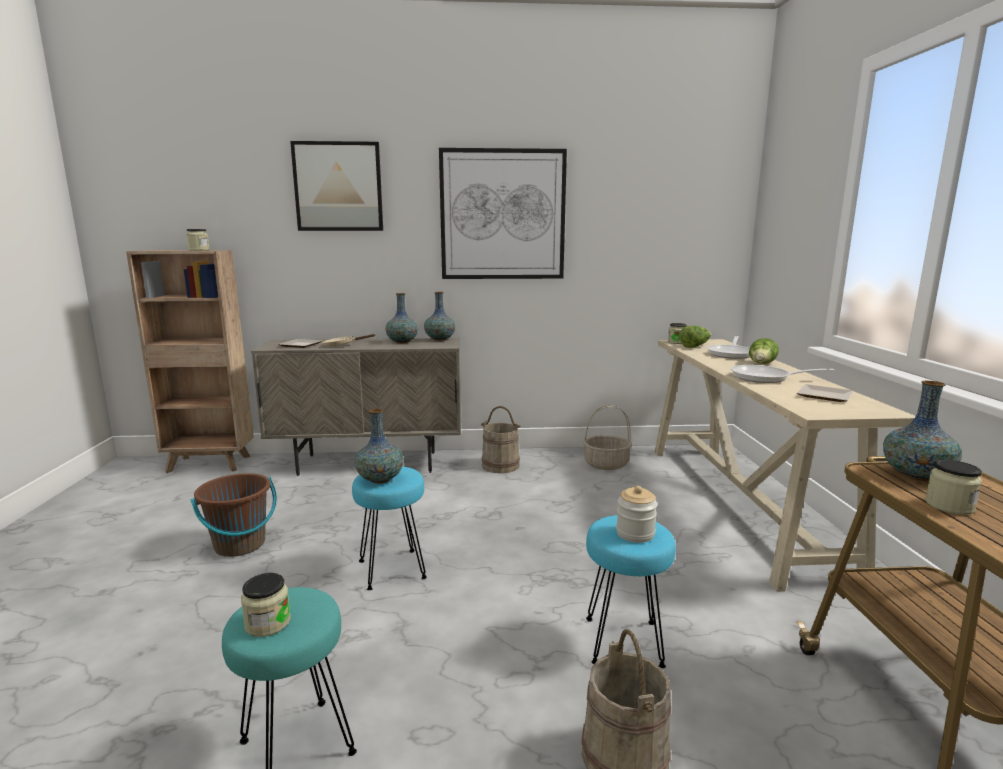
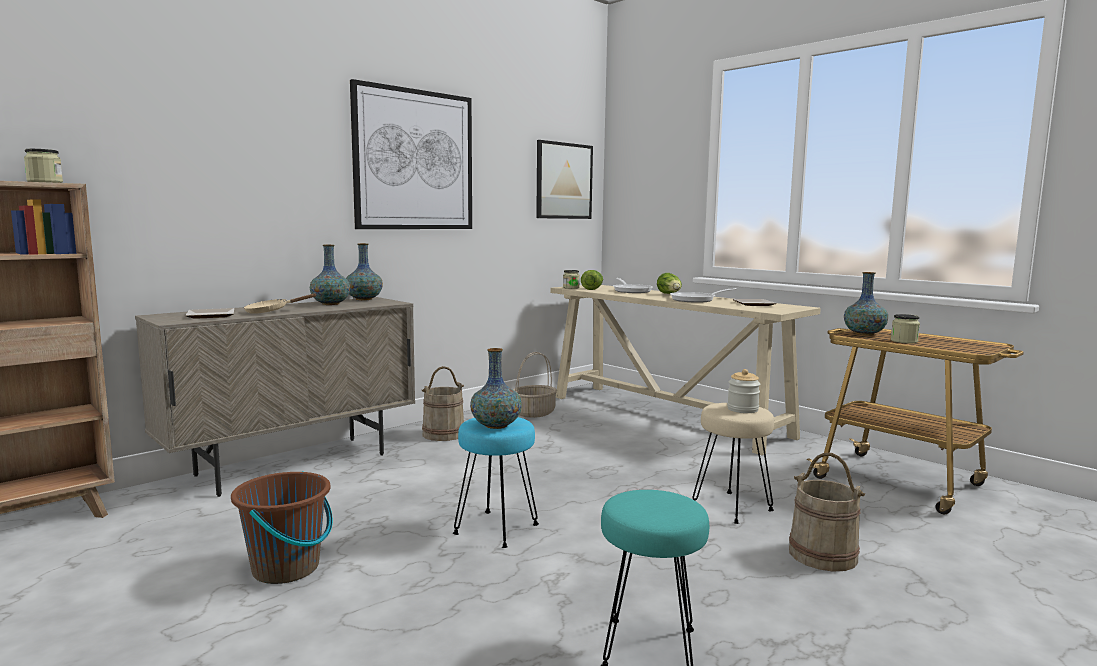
camera: 40 degrees left, 5 degrees down
jar [241,573,291,637] -> none
picture [290,141,383,231] -> picture moved to [536,140,593,219]
turquoise stool [586,515,676,668] -> beige stool [692,403,774,524]

